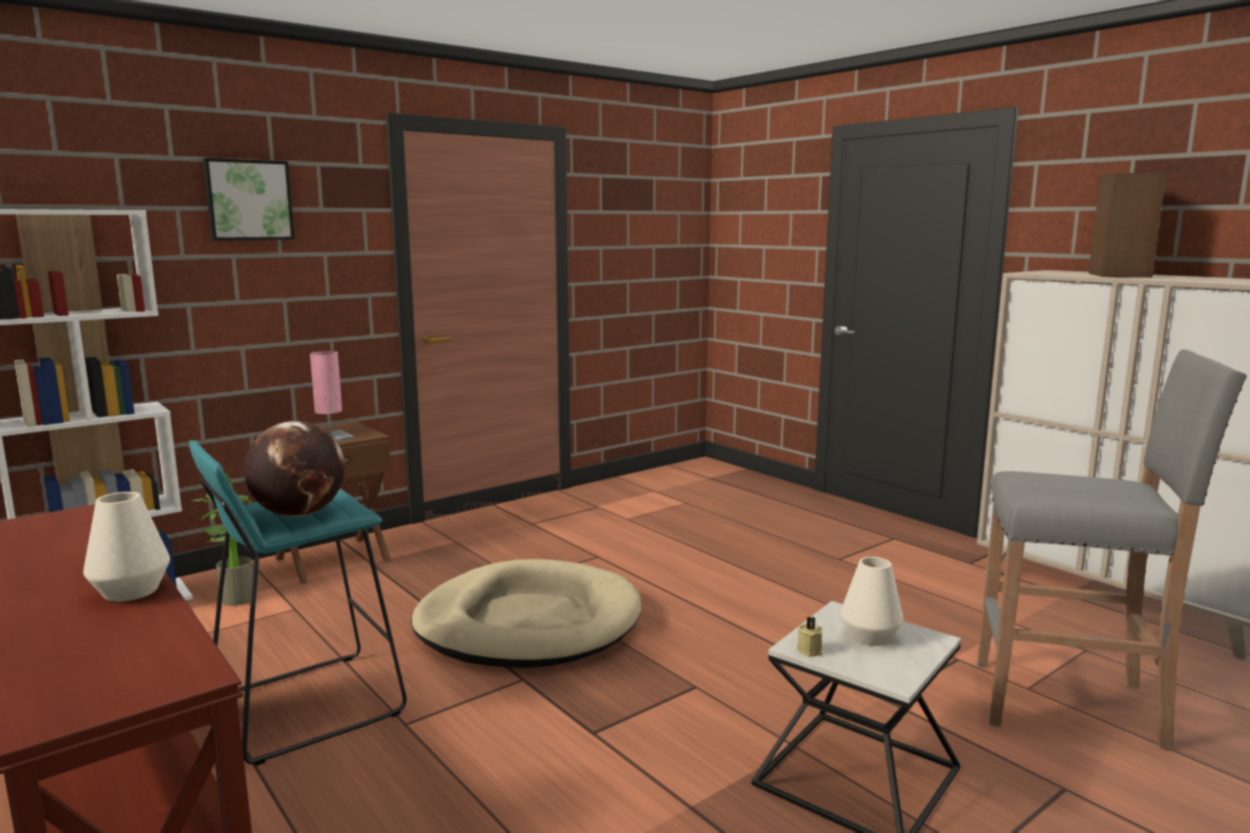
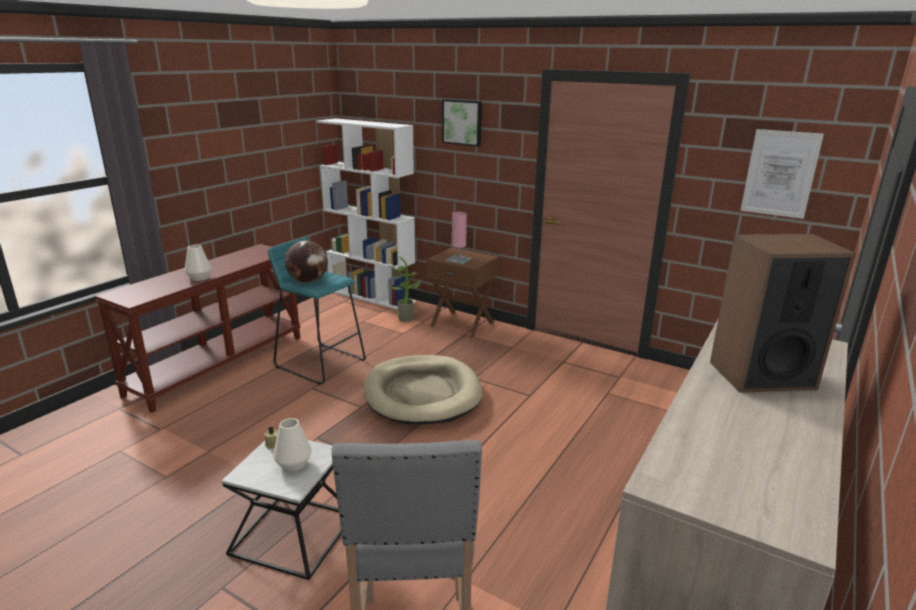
camera: 70 degrees right, 10 degrees up
none -> picture [740,129,824,219]

